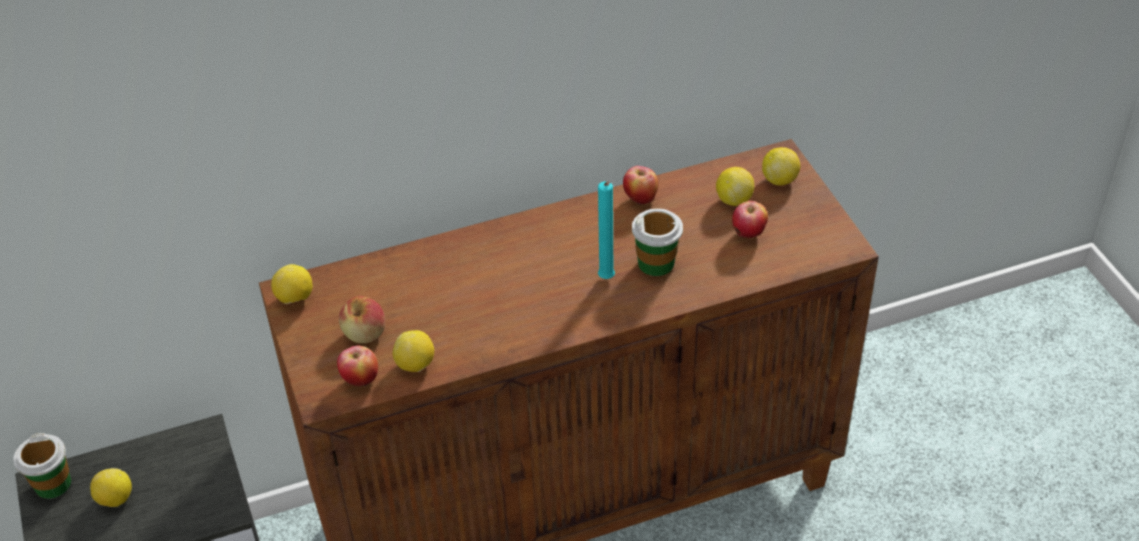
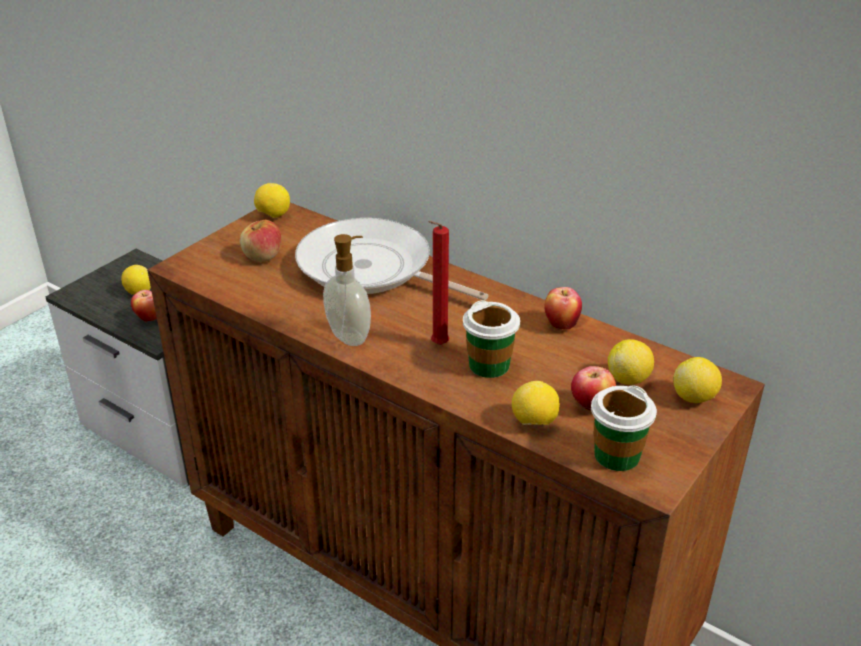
camera: 55 degrees right, 10 degrees down
cup [13,433,71,499] -> cup moved to [591,385,657,471]
apple [337,346,378,387] -> apple moved to [131,290,157,322]
lemon [392,330,434,372] -> lemon moved to [512,381,560,425]
turquoise candle [598,181,615,279] -> red candle [428,221,449,345]
none -> frying pan [295,218,489,301]
none -> soap dispenser [323,234,371,346]

